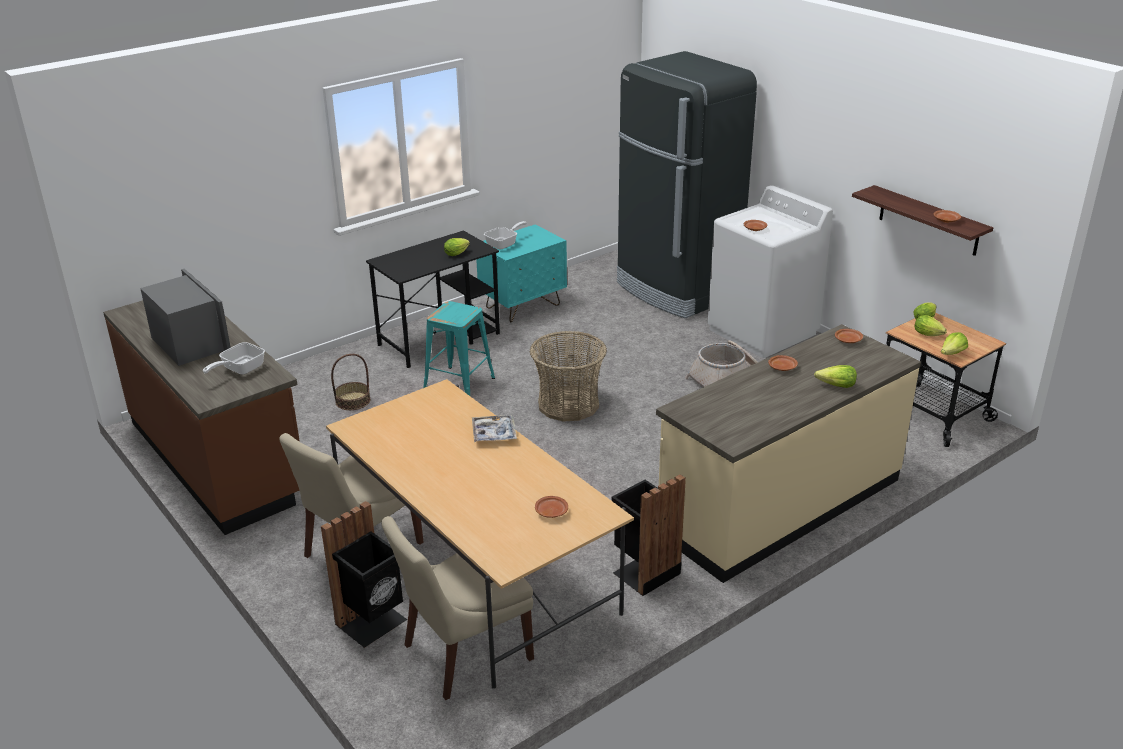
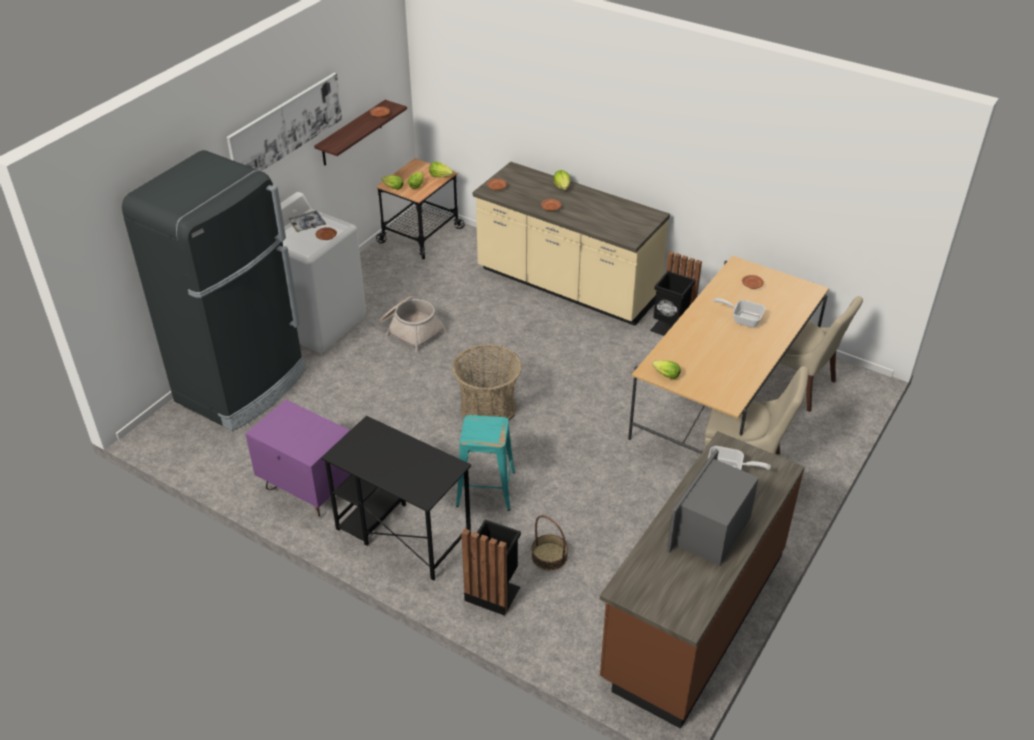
camera: 110 degrees left, 10 degrees up
black trash can [321,501,407,648] -> black trash can moved to [461,520,521,616]
lettuce [444,238,470,256] -> lettuce moved to [652,360,681,379]
tray [472,415,517,442] -> tray moved to [288,210,327,232]
turquoise nightstand [476,224,567,323] -> purple nightstand [245,399,351,517]
frying pan [484,221,527,250] -> frying pan moved to [713,298,766,327]
none -> picture [227,73,342,171]

